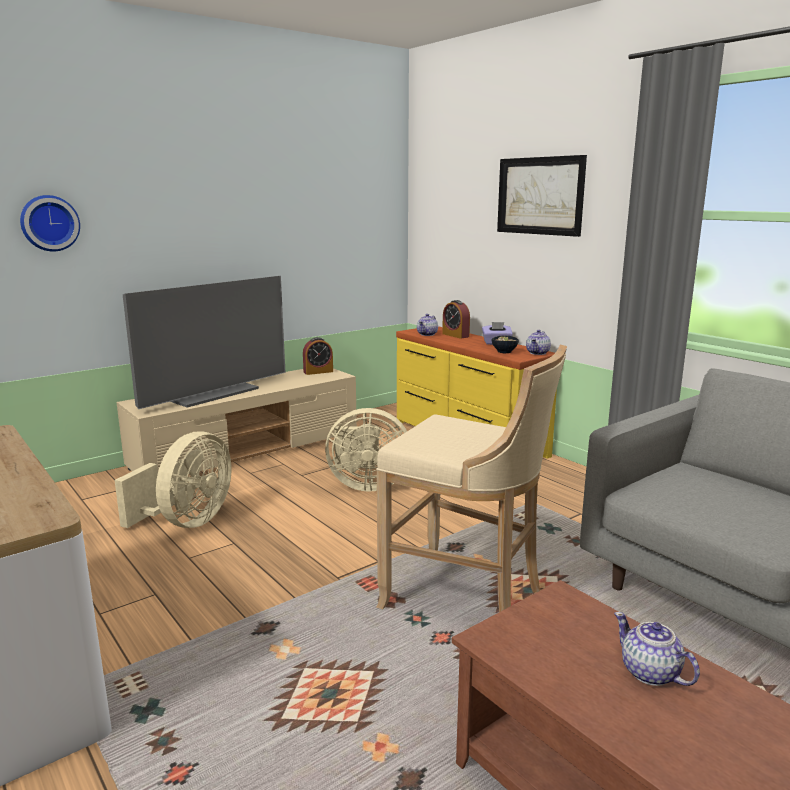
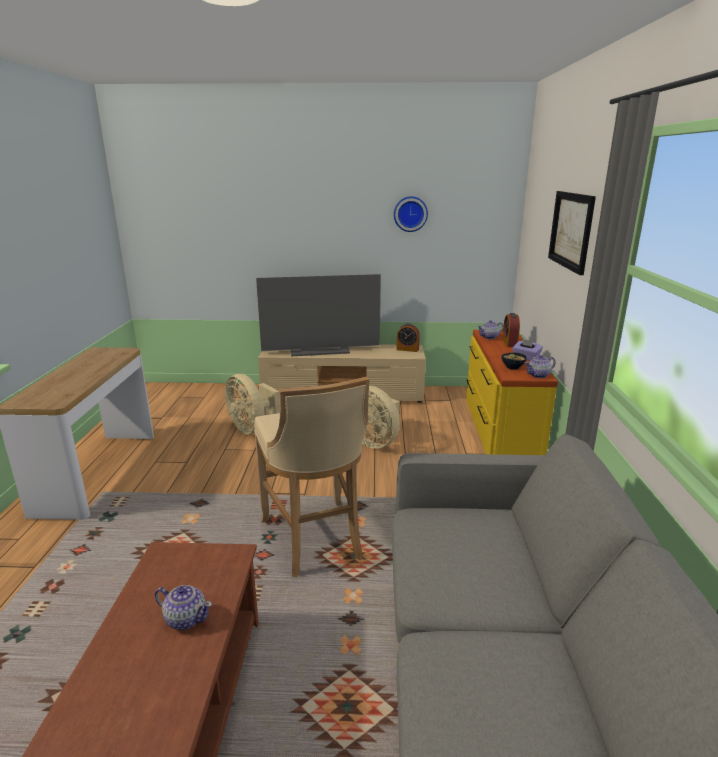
camera: 40 degrees right, 5 degrees up
wall clock [20,195,80,252] -> wall clock moved to [394,196,428,232]
beige fan [115,431,232,528] -> beige fan turned 75 degrees clockwise [225,374,280,434]
teapot [614,612,700,686] -> teapot turned 105 degrees clockwise [155,585,212,630]

